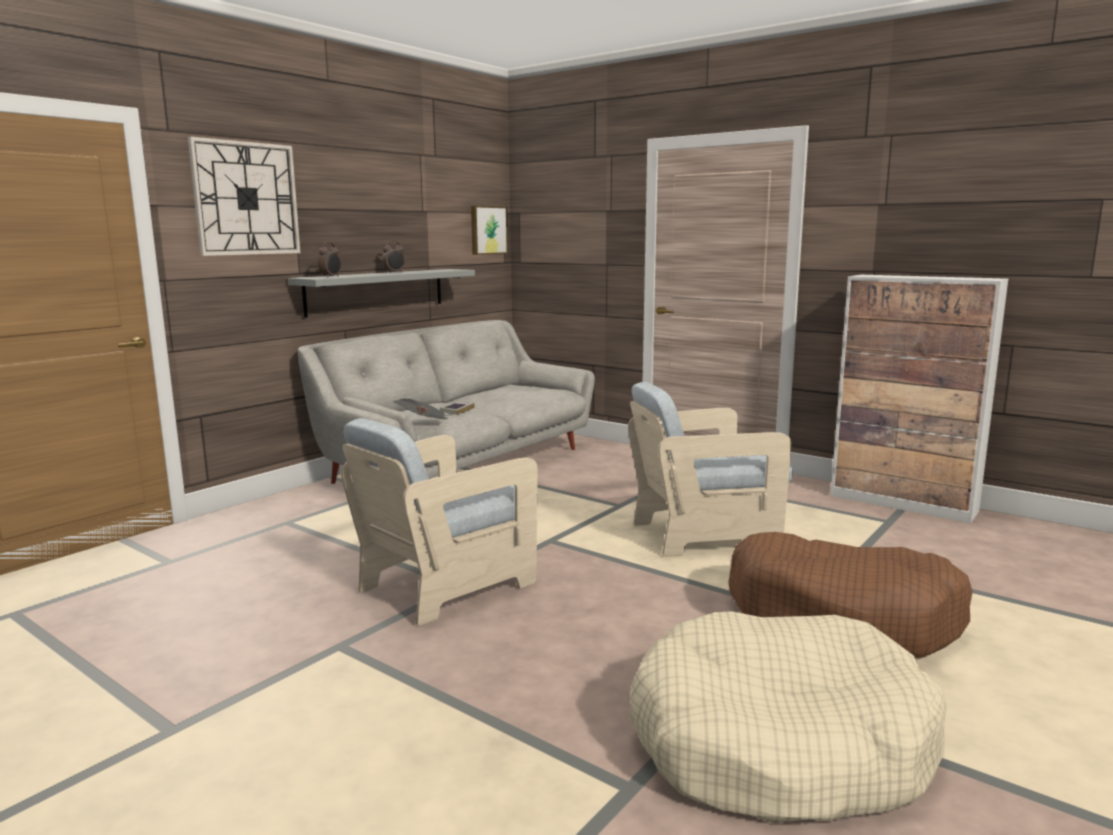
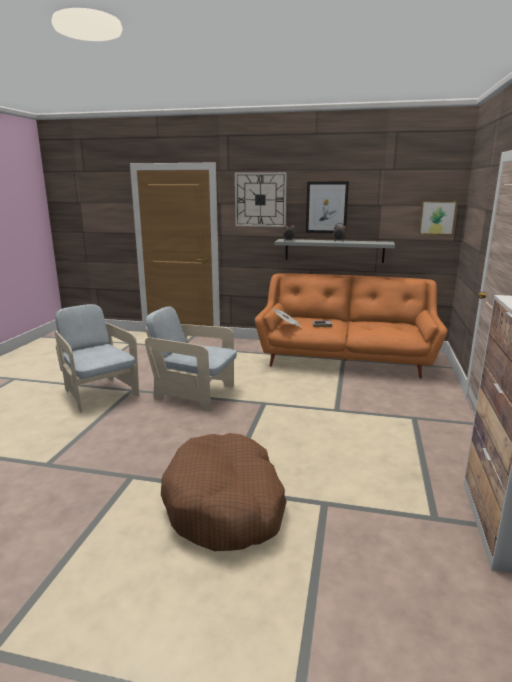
camera: 65 degrees right, 5 degrees up
grey sofa [298,320,595,484] -> orange sofa [255,273,448,379]
beige armchair [628,382,793,557] -> beige armchair moved to [55,304,139,412]
beige dog bed [630,611,947,823] -> none
none -> picture [306,182,349,233]

